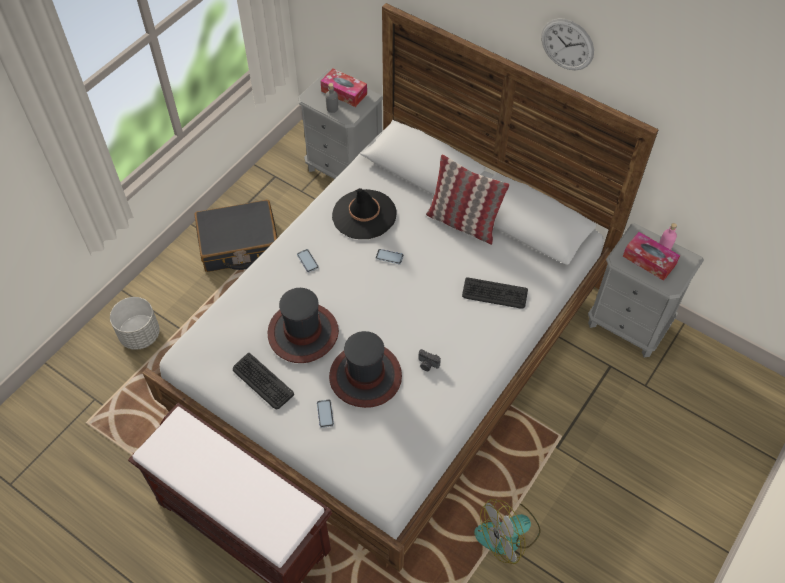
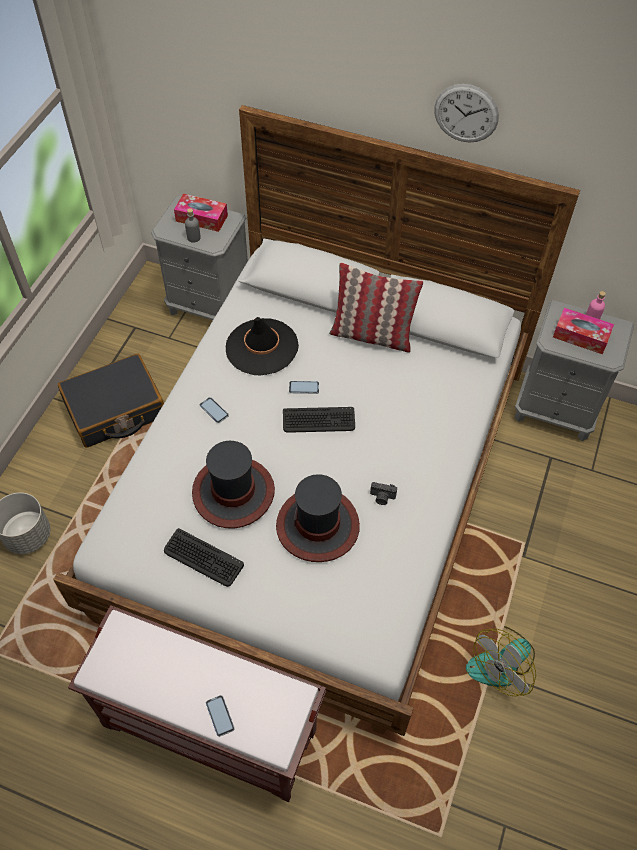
camera: 15 degrees left, 0 degrees up
phone [317,399,334,428] -> phone moved to [206,695,235,737]
keyboard [462,277,528,309] -> keyboard moved to [283,407,355,433]

